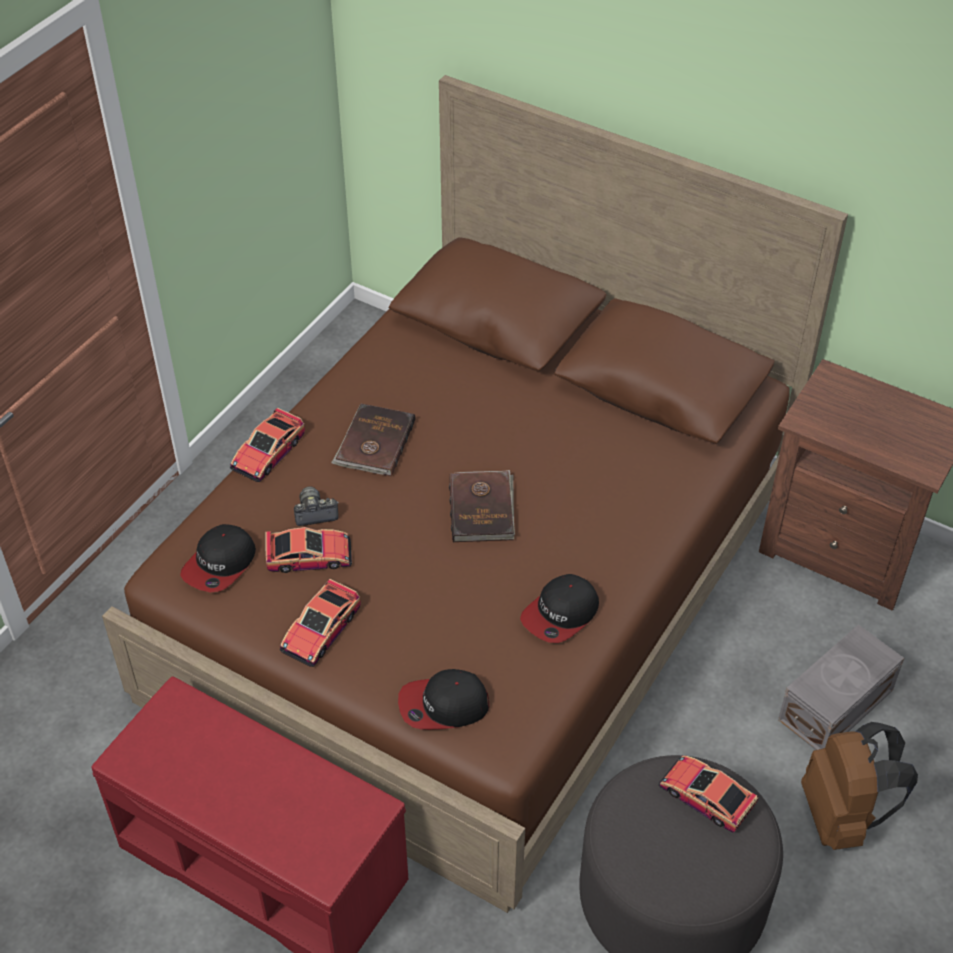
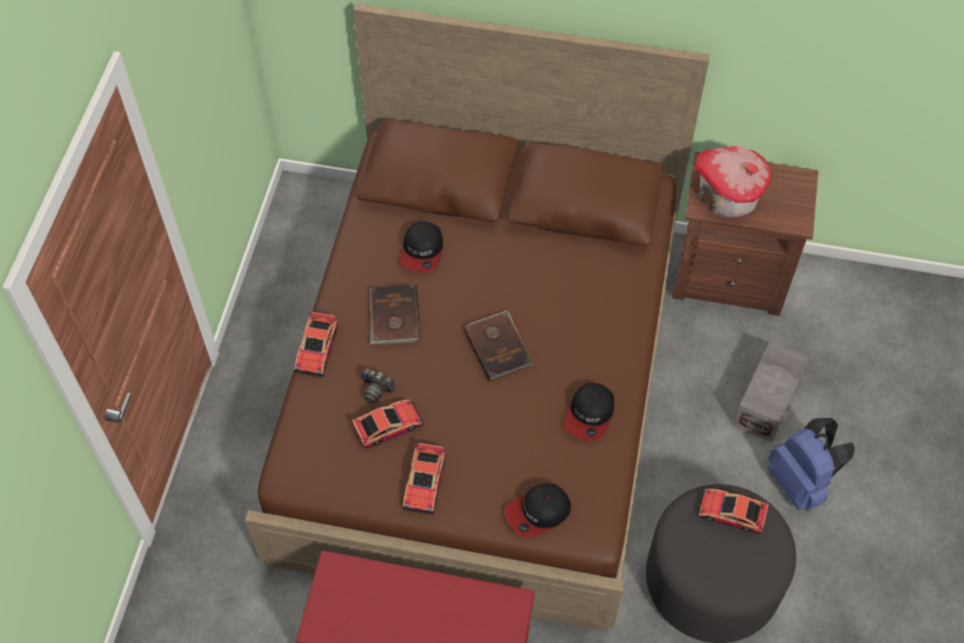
camera: 20 degrees left, 10 degrees up
cap [180,524,256,593] -> cap moved to [400,221,443,272]
camera [294,486,339,526] -> camera turned 120 degrees counterclockwise [361,368,395,404]
brown backpack [801,722,918,850] -> blue backpack [768,418,855,511]
none -> toy house [694,146,771,218]

